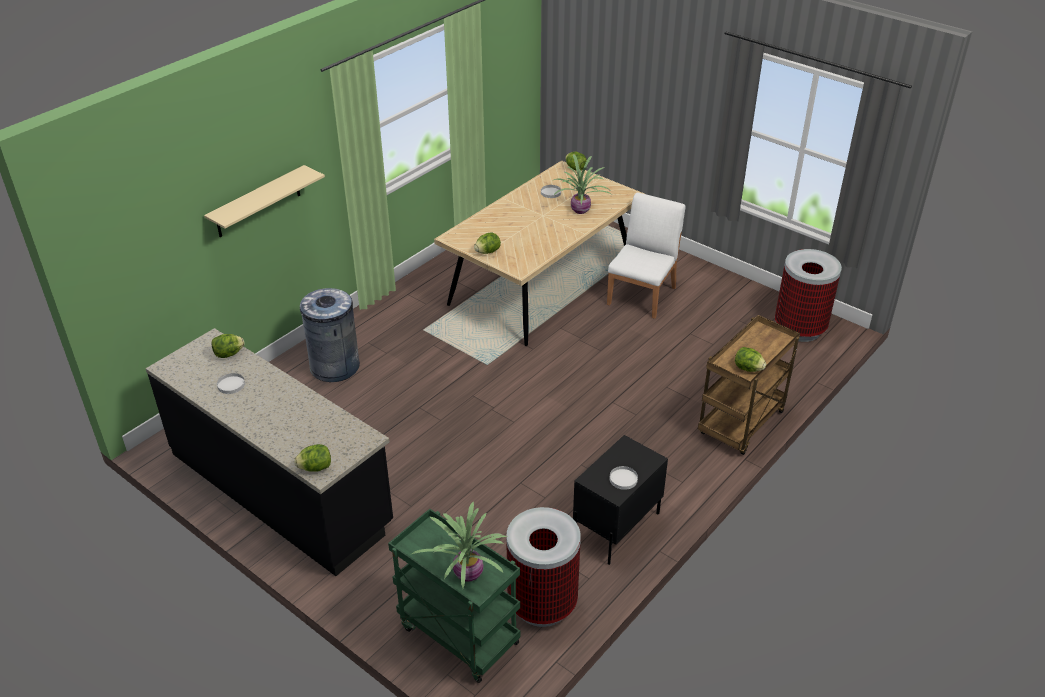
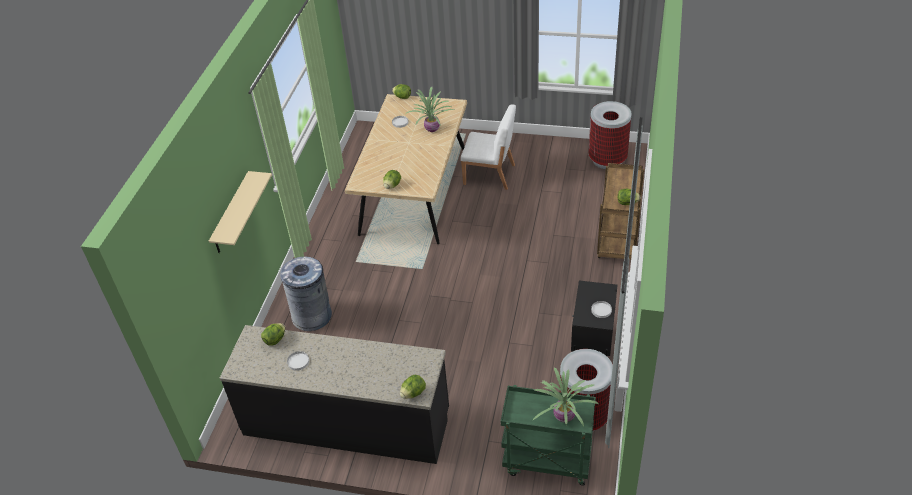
camera: 25 degrees left, 5 degrees up
white chair [607,193,685,319] -> white chair turned 105 degrees clockwise [461,104,516,190]

